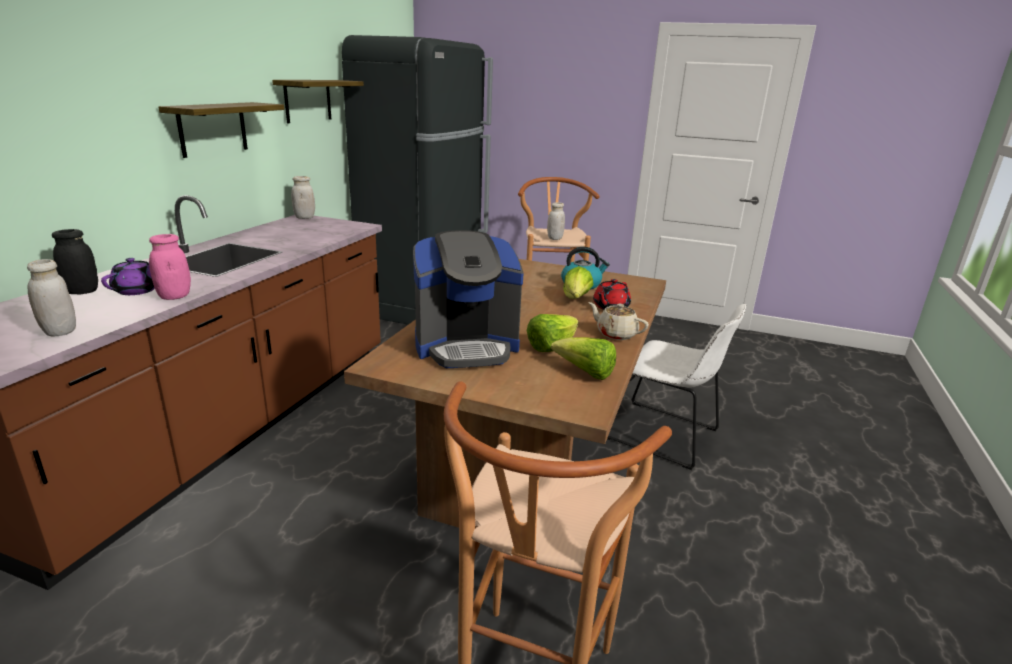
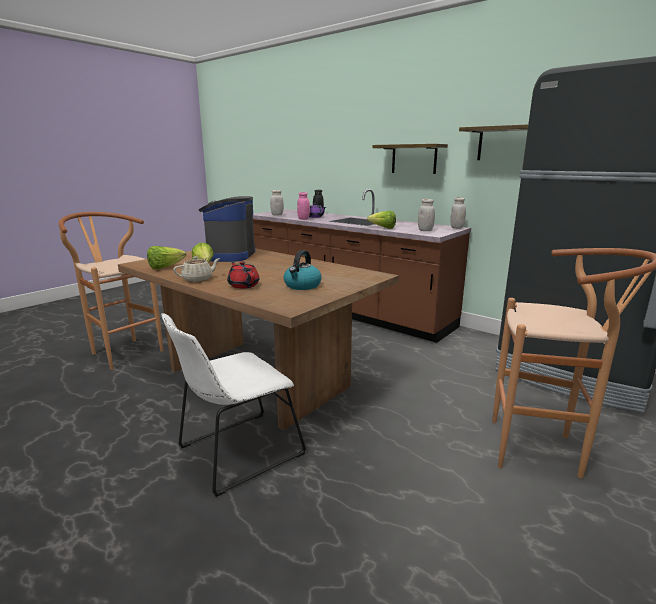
camera: 110 degrees right, 5 degrees down
white jar [547,202,565,240] -> white jar moved to [418,199,435,231]
lettuce [563,266,593,299] -> lettuce moved to [367,211,396,229]

